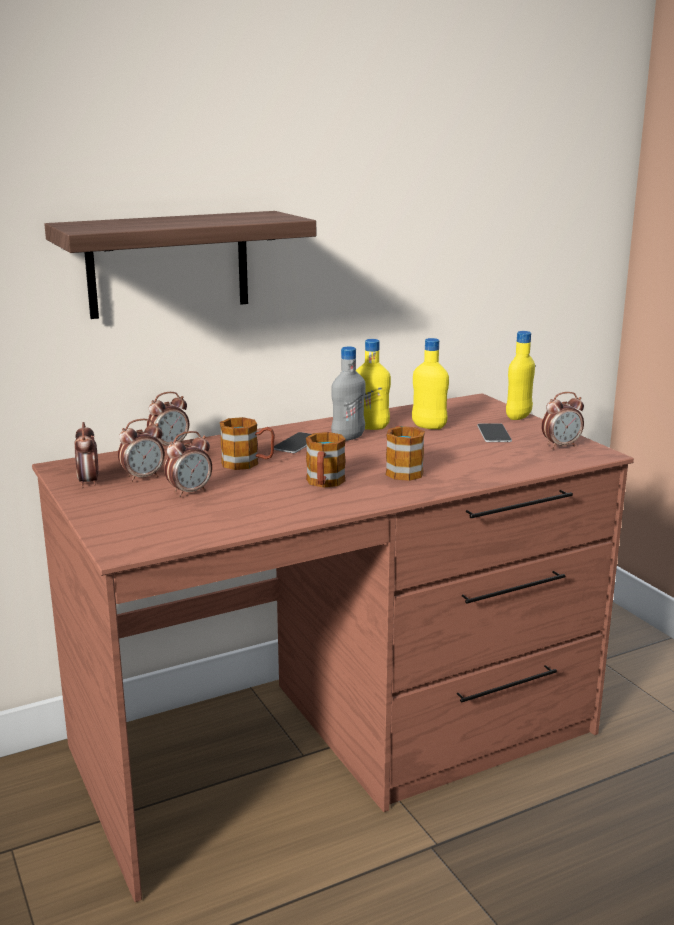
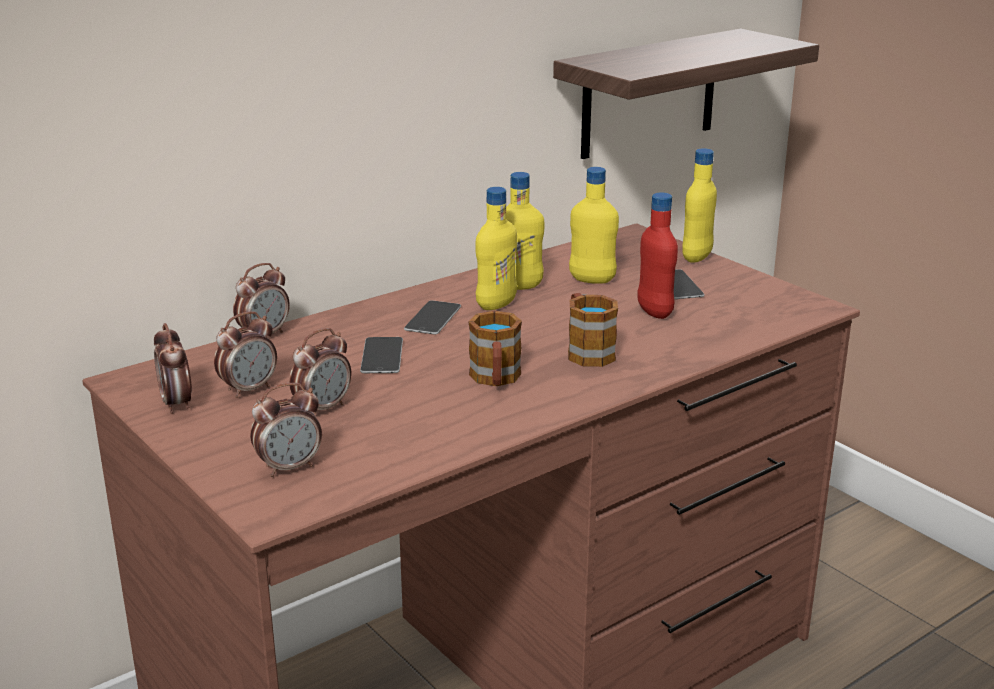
camera: 10 degrees left, 5 degrees up
shelf [44,211,316,319] -> shelf moved to [553,29,819,159]
mug [220,417,275,470] -> phone [360,337,403,373]
grey bottle [331,347,366,441] -> yellow bottle [476,187,517,310]
alarm clock [541,392,584,449] -> alarm clock moved to [250,383,322,477]
none -> red bottle [638,192,678,319]

